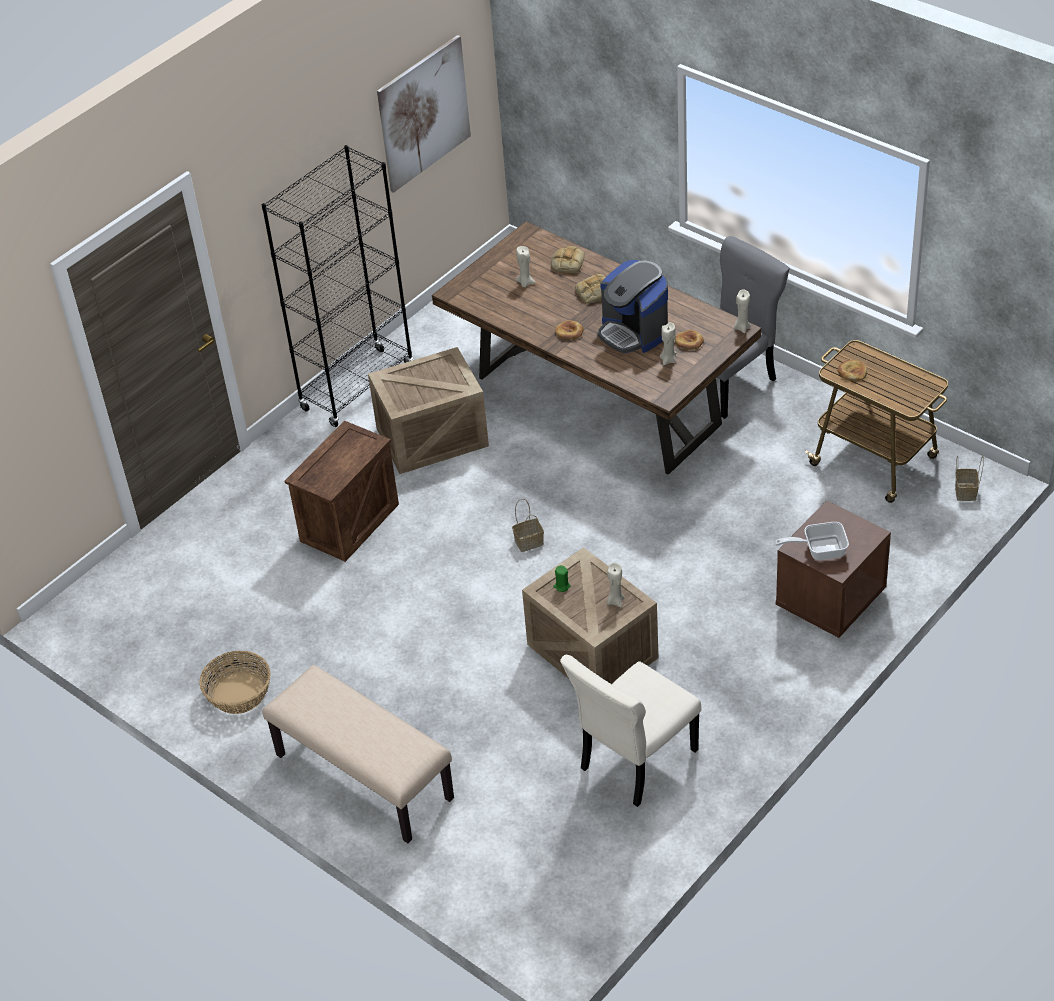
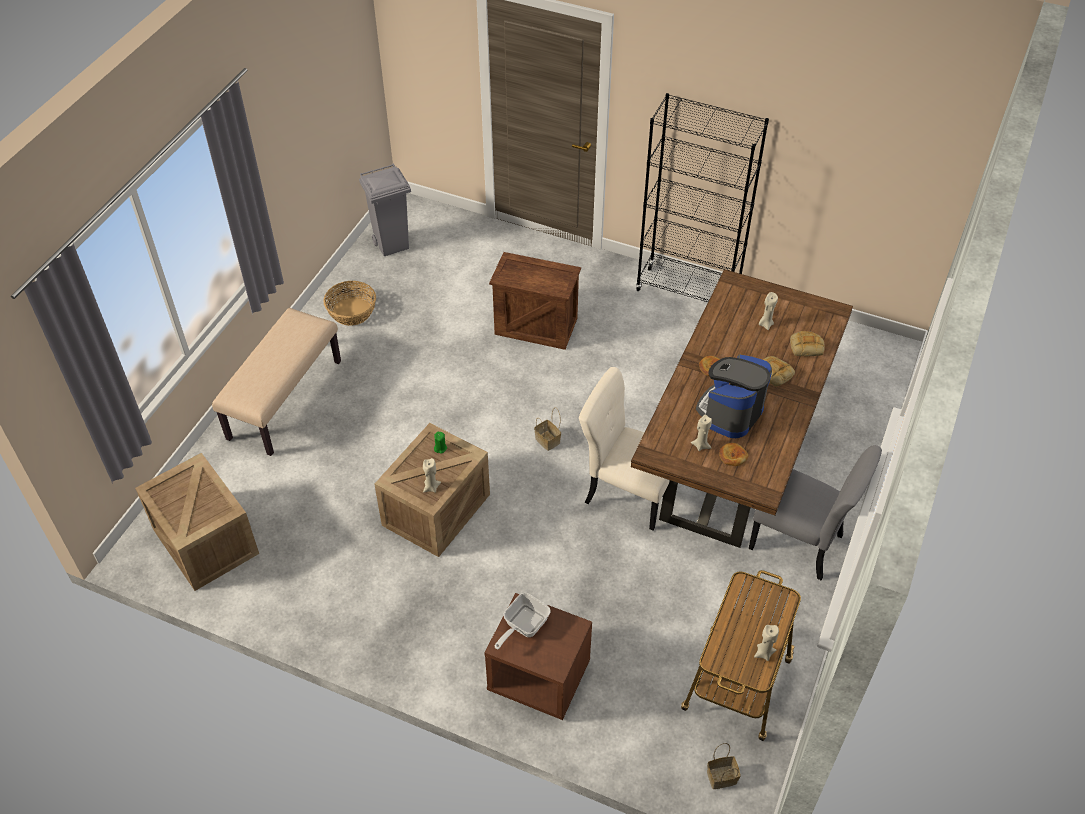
camera: 70 degrees right, 5 degrees up
crate [368,347,489,474] -> crate moved to [135,453,259,591]
picture [377,35,471,193] -> none
beige chair [560,655,702,807] -> beige chair moved to [579,367,669,530]
beige candle [734,289,751,333] -> beige candle moved to [754,625,779,661]
frying pan [775,522,849,560] -> frying pan turned 120 degrees counterclockwise [495,593,551,650]
bread [837,360,867,381] -> none
none -> grey trash can [359,164,411,256]

